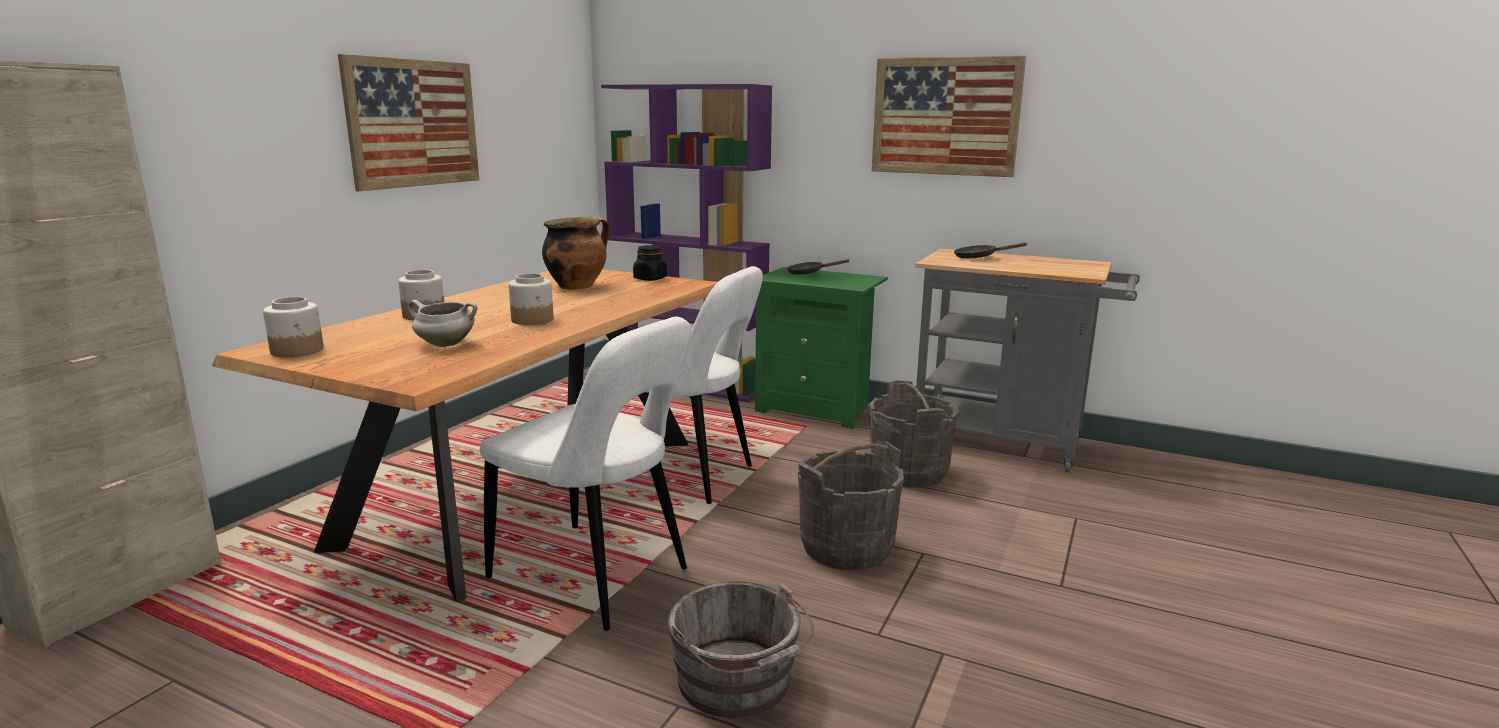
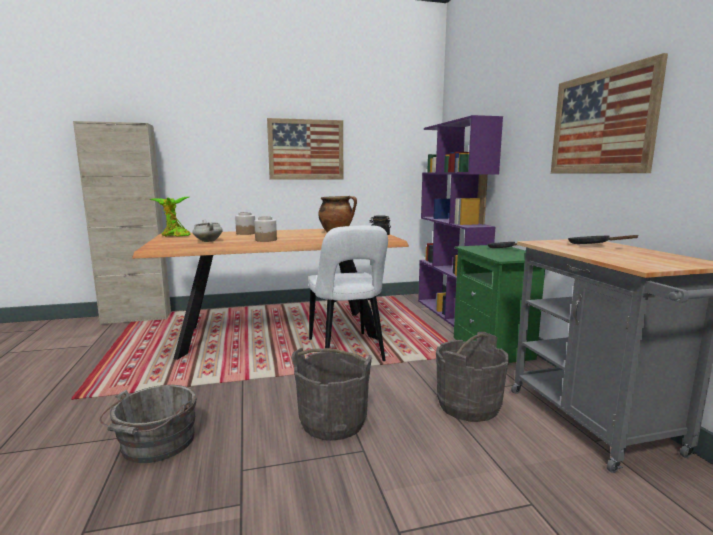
camera: 50 degrees right, 5 degrees down
jar [263,297,324,357] -> potted plant [150,197,191,237]
white chair [480,317,692,631] -> none

